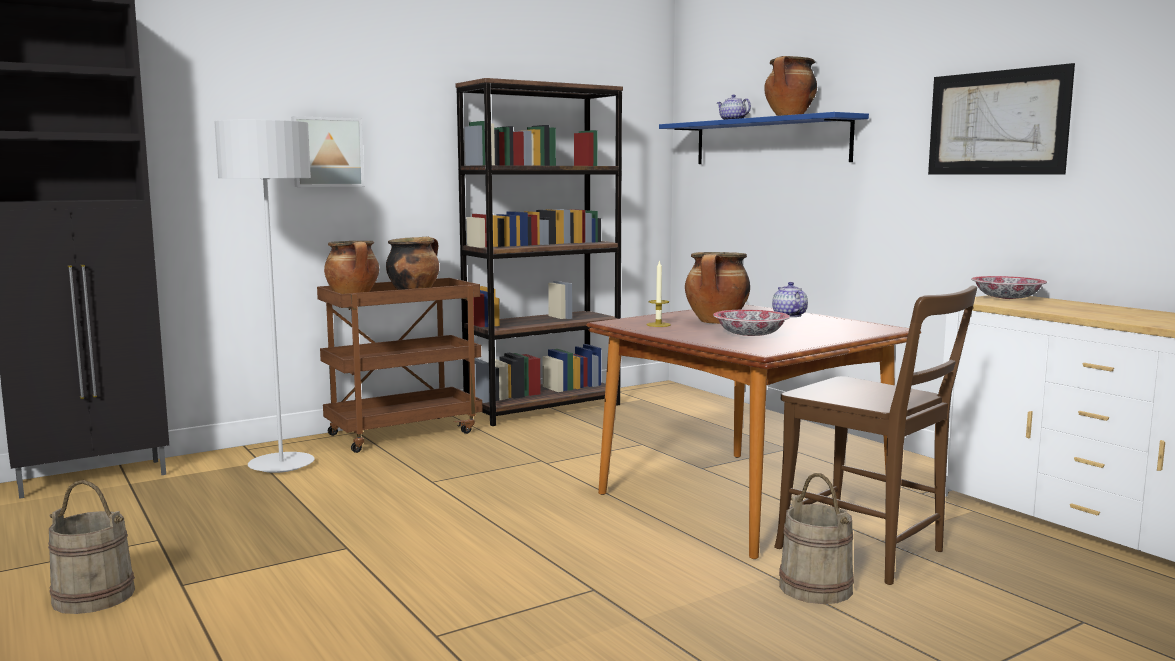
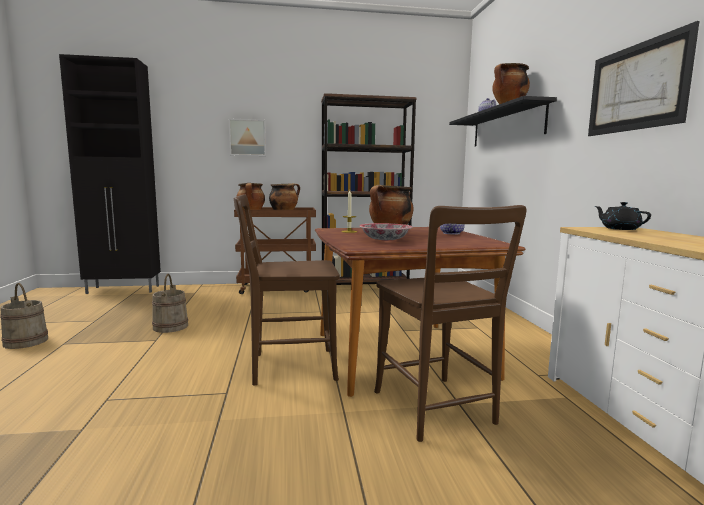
camera: 25 degrees right, 0 degrees up
grey floor lamp [214,120,315,473] -> none
blue shelf [659,112,869,164] -> black shelf [449,96,557,146]
beige bucket [779,473,854,604] -> beige bucket moved to [152,274,188,333]
bowl [971,276,1047,299] -> black teapot [595,202,651,230]
none -> brown chair [234,195,340,386]

